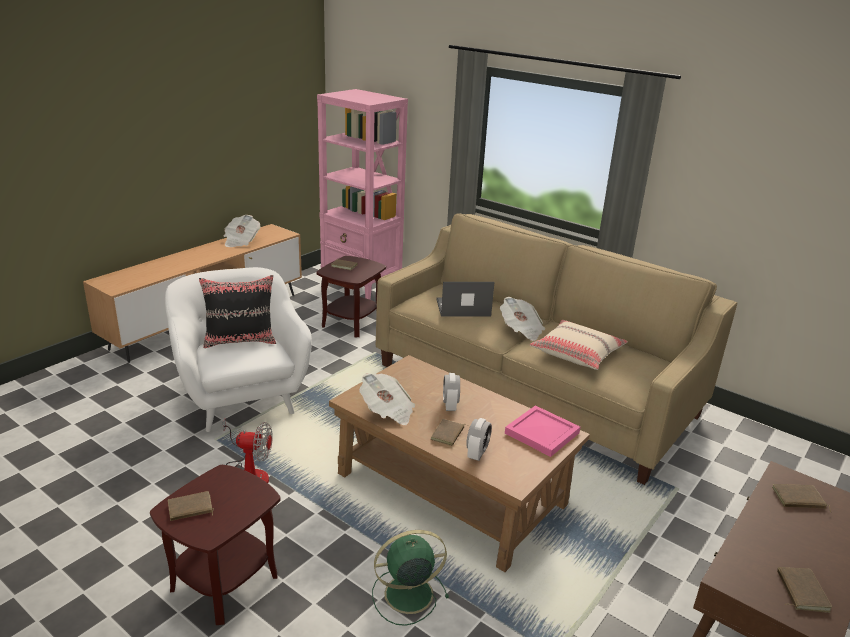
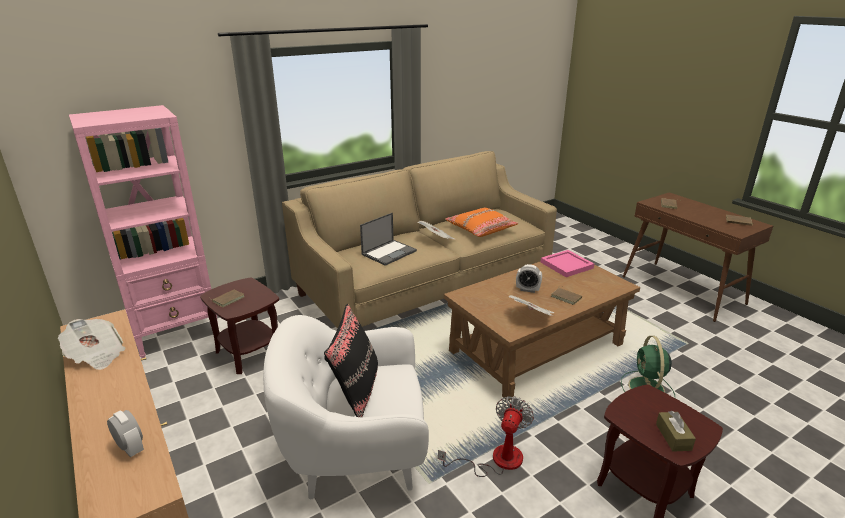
camera: 70 degrees left, 0 degrees up
brown book [168,491,214,521] -> brown tissue box [656,411,696,452]
laptop [436,282,494,317] -> laptop turned 150 degrees counterclockwise [360,213,417,266]
alarm clock [466,418,492,461] -> alarm clock moved to [107,410,144,457]
beige pillow [529,320,628,370] -> orange pillow [445,208,519,237]

